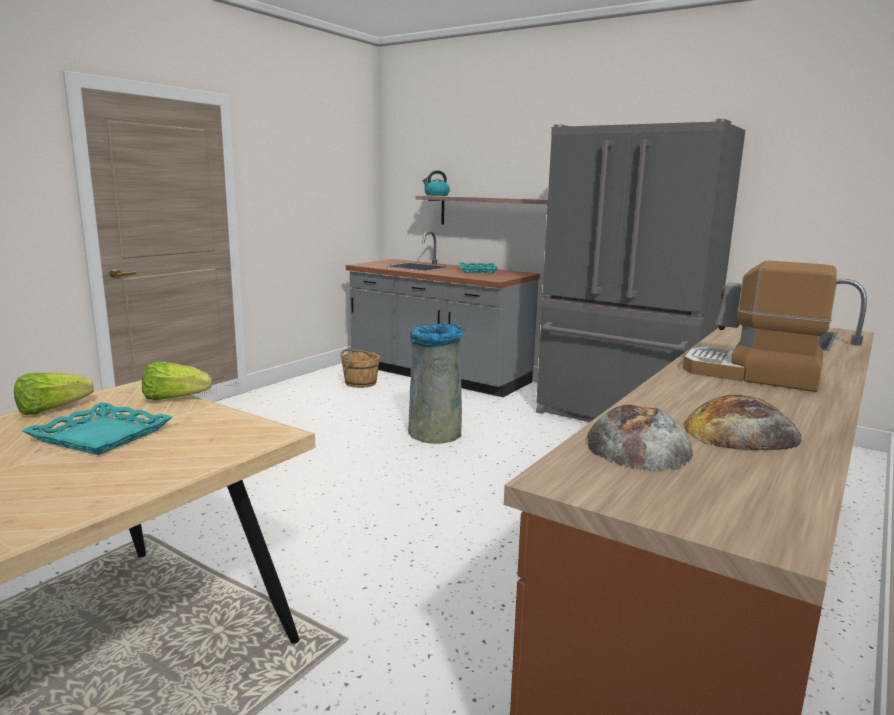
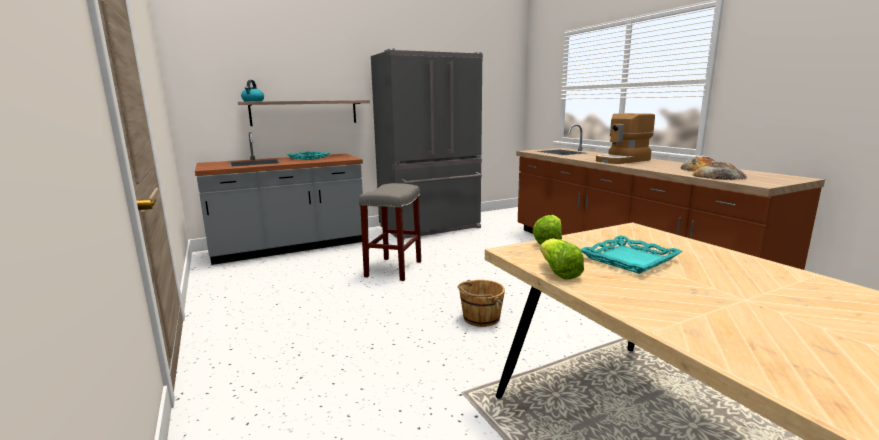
camera: 60 degrees left, 0 degrees up
brown bucket [340,349,380,388] -> brown bucket moved to [457,280,505,327]
grey trash can [408,323,465,444] -> grey stool [359,183,421,281]

